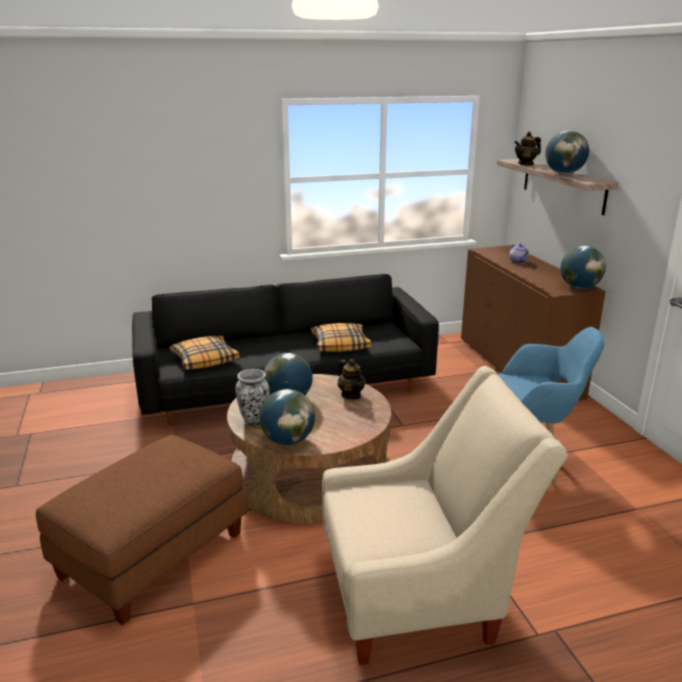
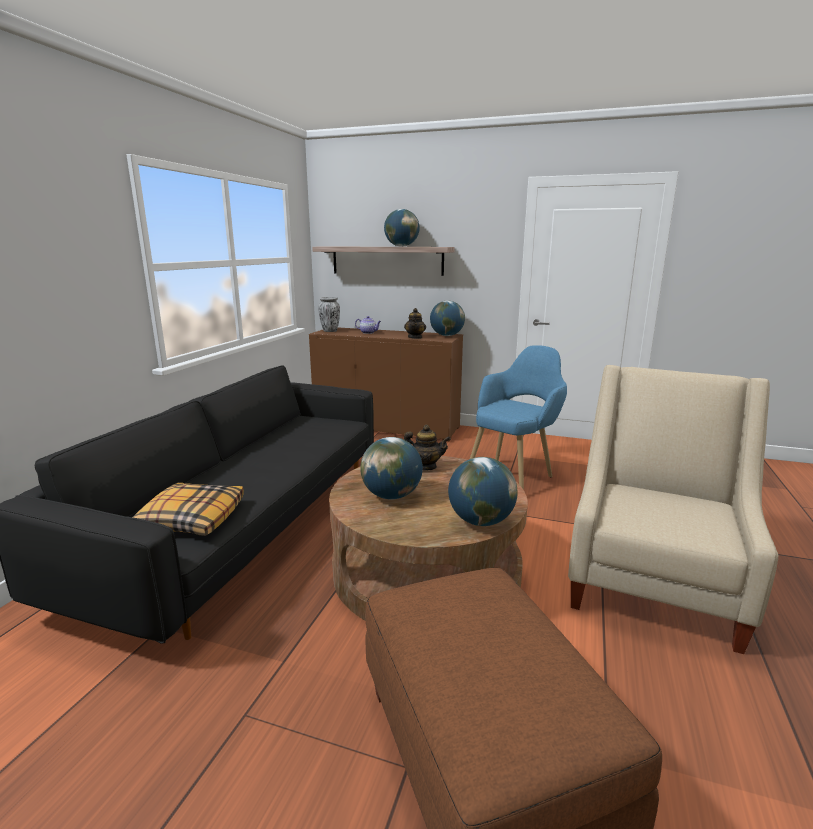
camera: 55 degrees left, 5 degrees down
vase [235,369,270,426] -> vase moved to [318,297,340,332]
pillow [311,323,371,352] -> none
teapot [514,131,541,165] -> teapot moved to [404,308,426,339]

